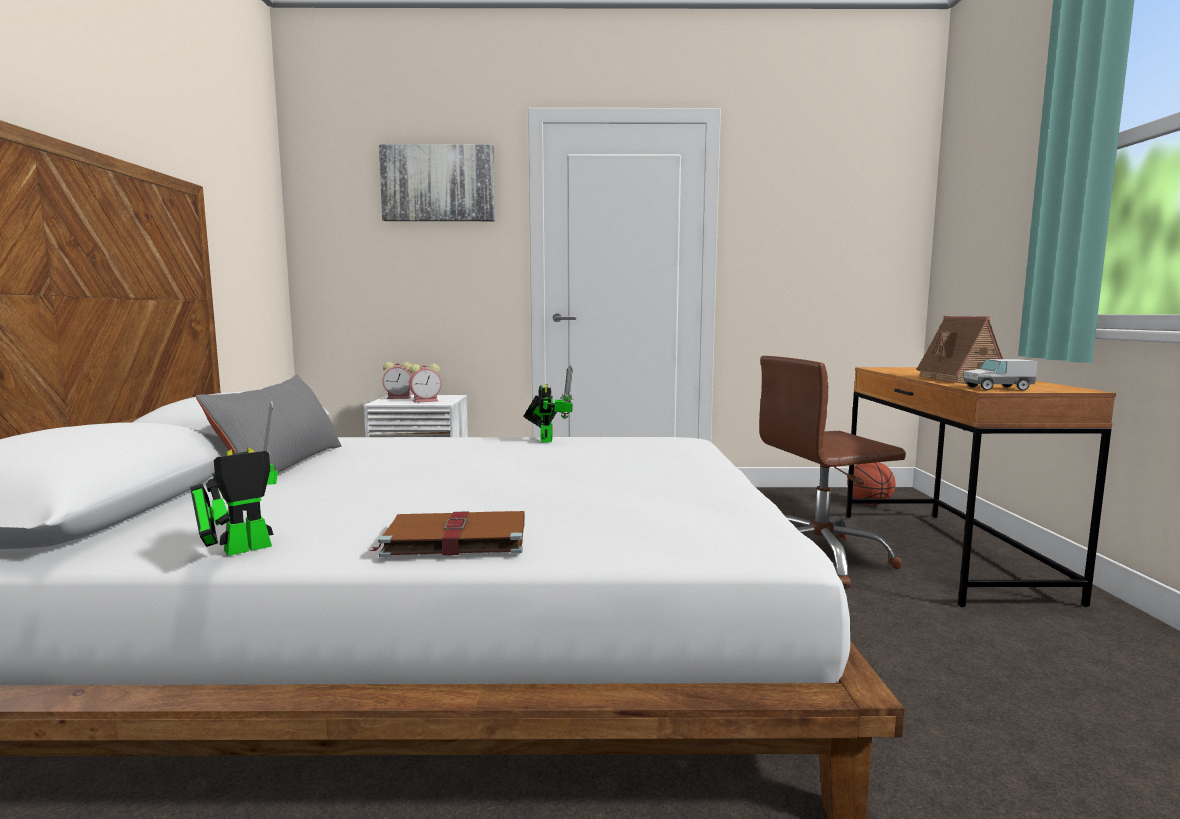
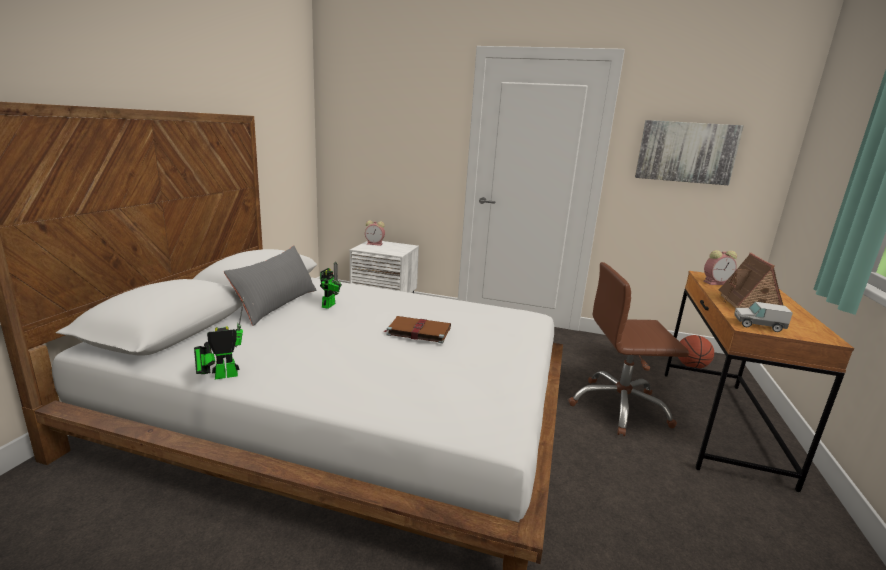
camera: 15 degrees right, 10 degrees up
brown book [370,511,525,557] -> brown book moved to [383,316,451,344]
picture [379,144,495,221] -> picture moved to [635,120,744,185]
alarm clock [409,363,442,403] -> alarm clock moved to [703,250,737,285]
toy robot [524,366,573,442] -> toy robot moved to [320,262,342,309]

